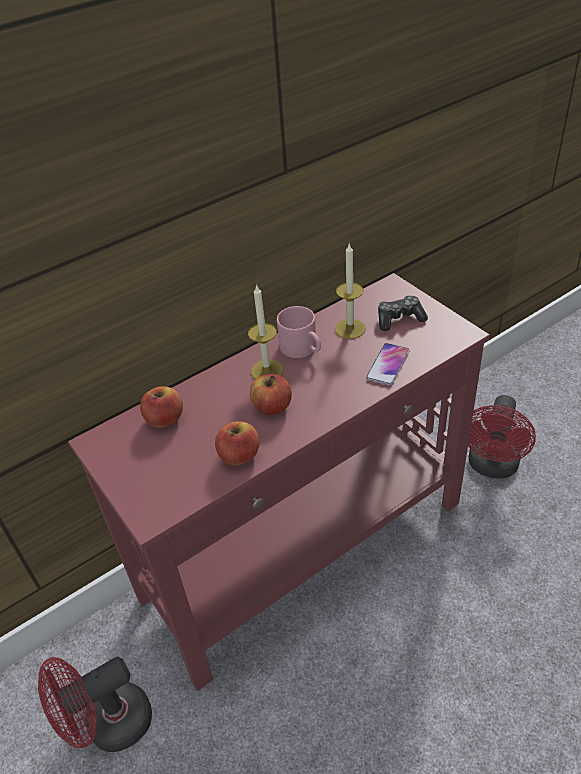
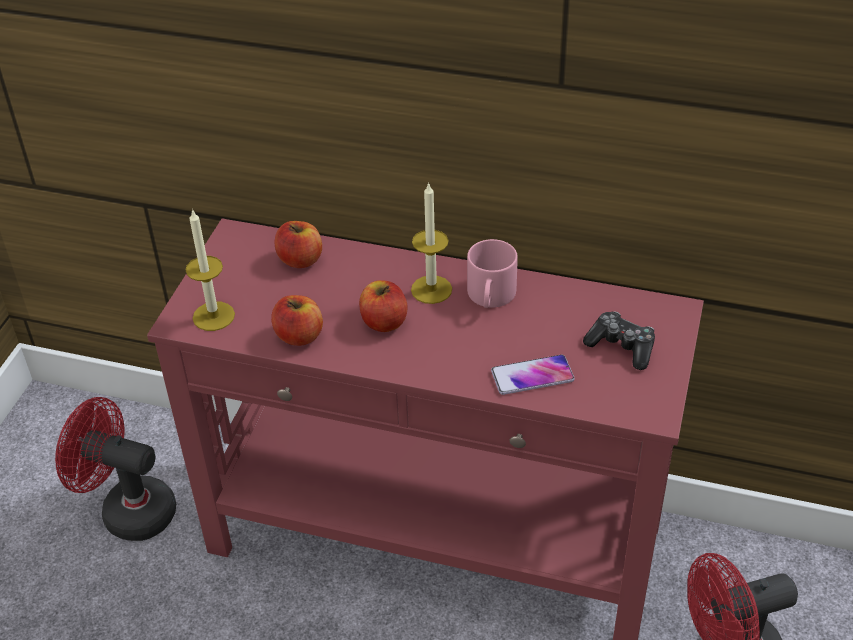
camera: 50 degrees right, 0 degrees up
candle [335,244,366,339] -> candle moved to [186,209,235,331]

